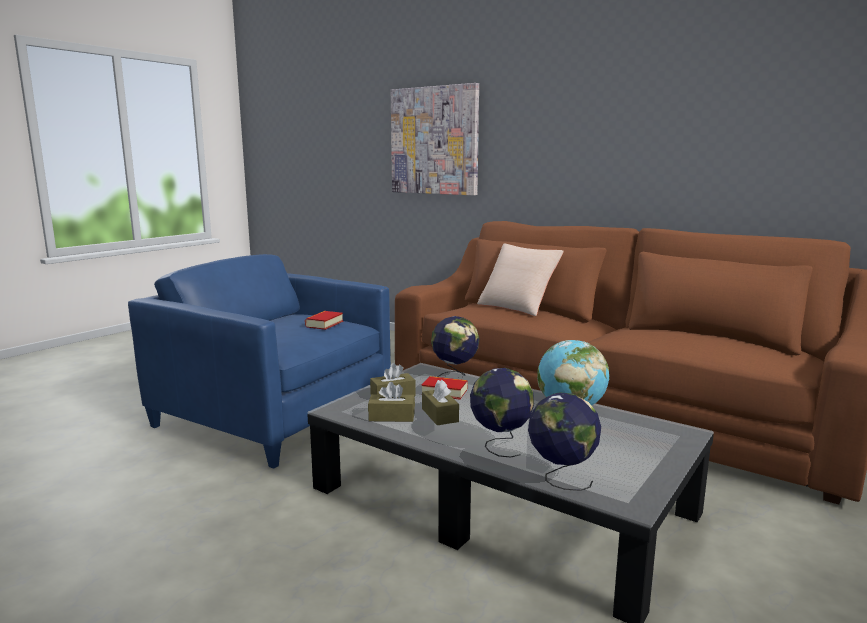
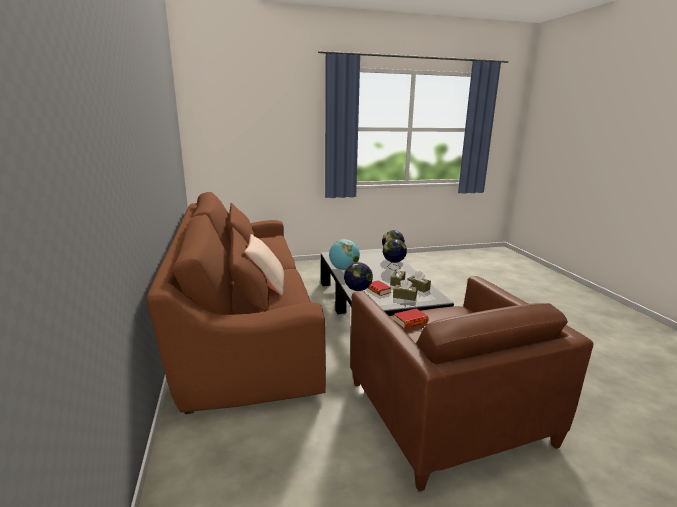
camera: 140 degrees left, 5 degrees up
blue armchair [128,254,391,469] -> brown armchair [350,276,594,492]
picture [391,83,479,195] -> none

